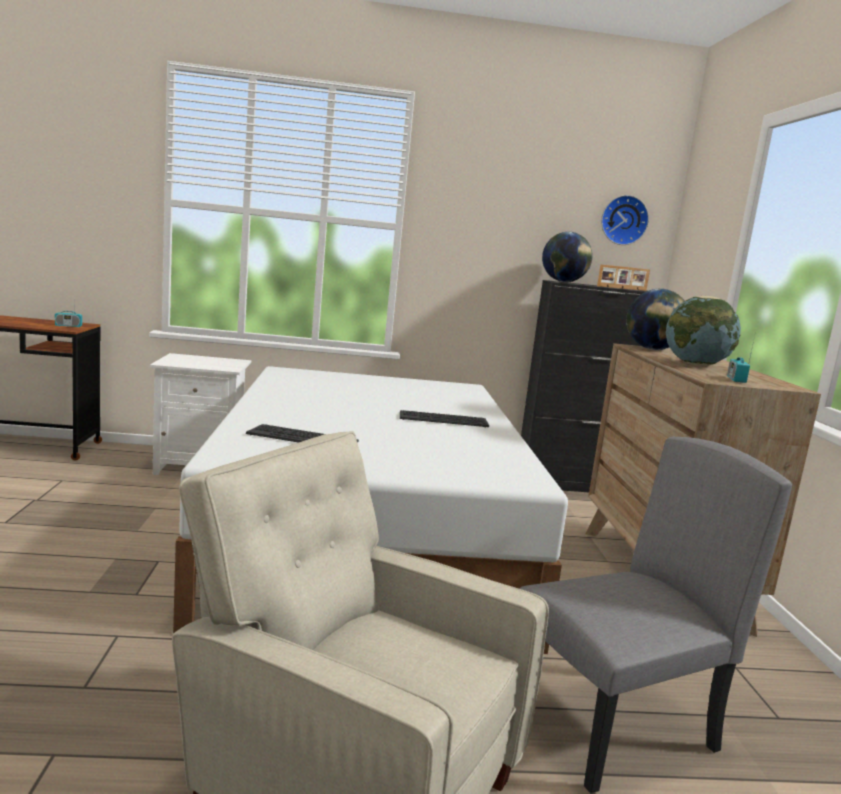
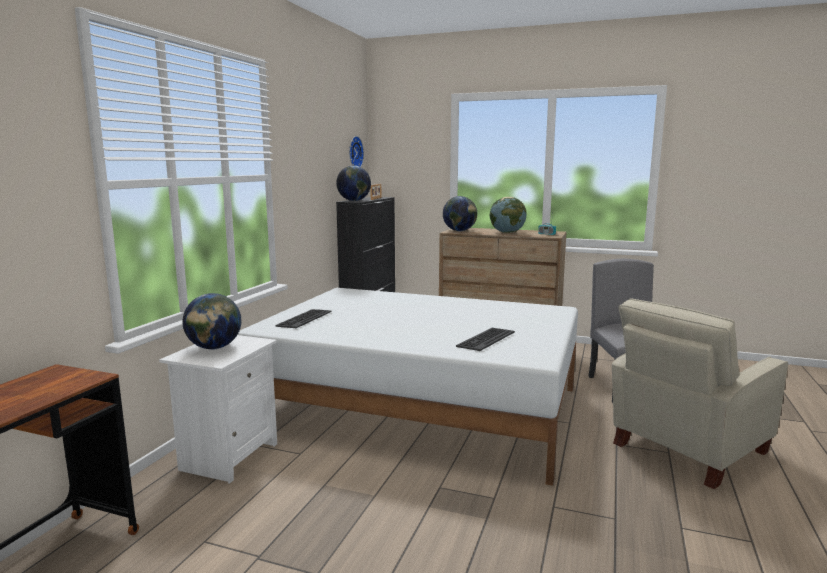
camera: 65 degrees left, 0 degrees up
radio [55,291,82,327] -> none
keyboard [400,410,489,428] -> keyboard moved to [276,309,332,329]
none -> globe [183,293,241,350]

